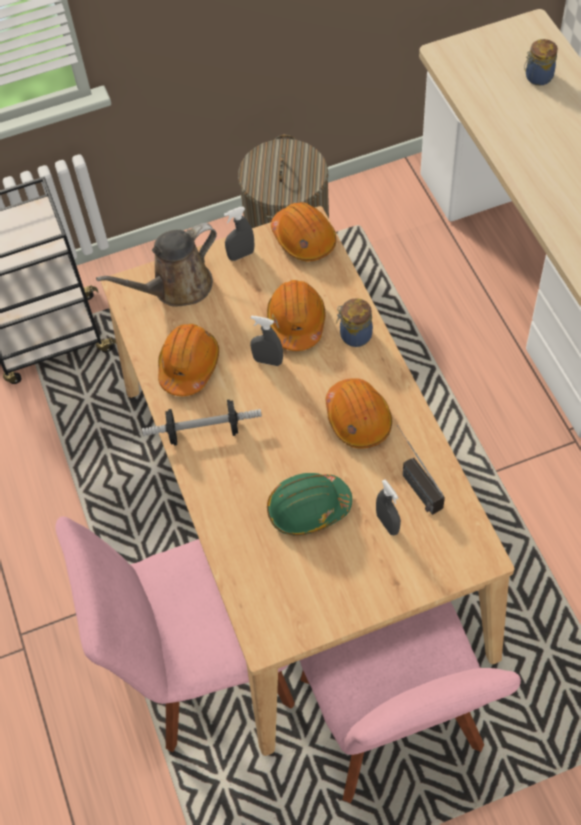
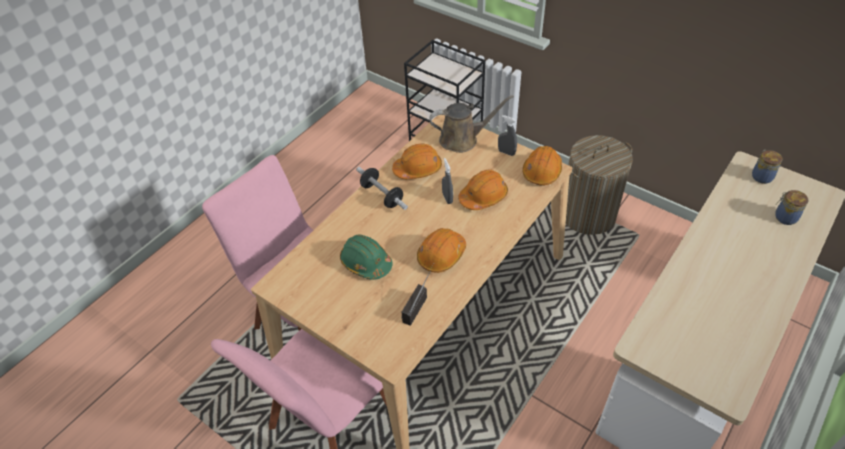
camera: 55 degrees right, 10 degrees down
brown watering can [96,223,217,307] -> brown watering can turned 150 degrees clockwise [429,95,514,153]
jar [336,298,373,347] -> jar moved to [752,150,783,184]
grey spray bottle [376,479,401,535] -> none

